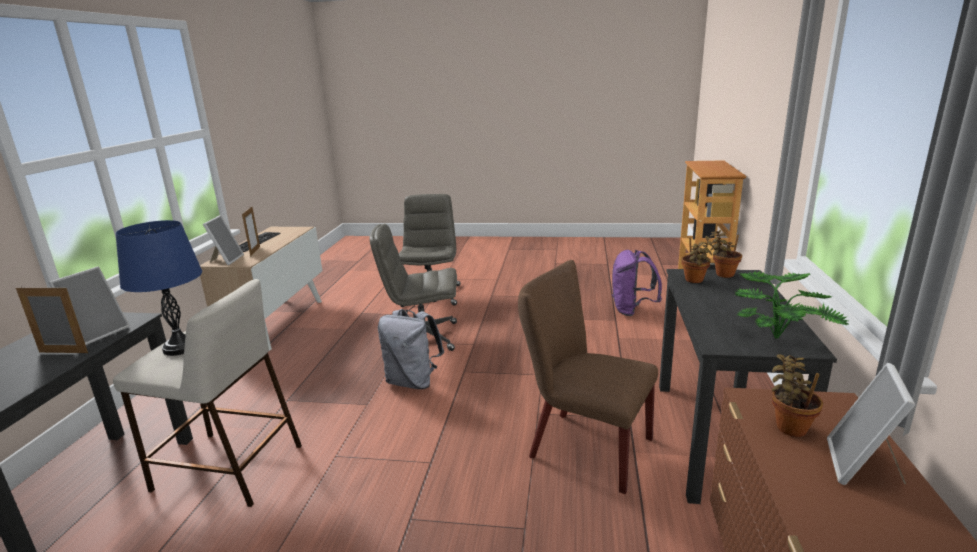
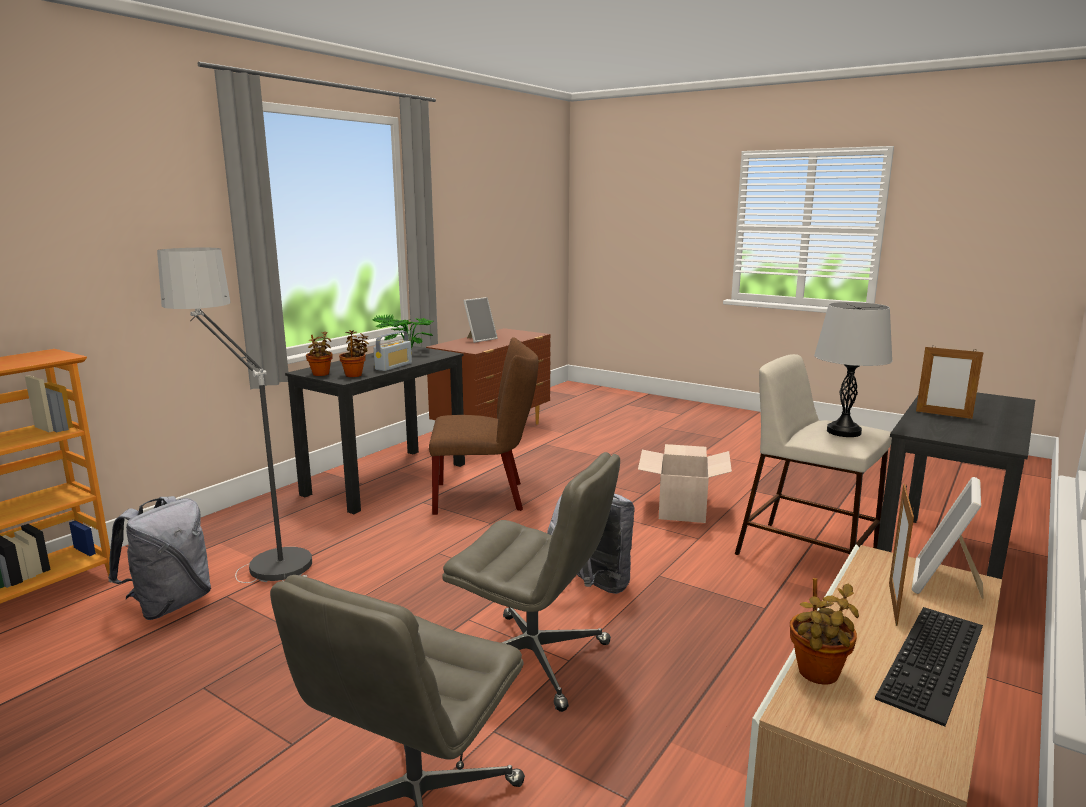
camera: 155 degrees left, 5 degrees down
picture frame [48,266,130,345] -> none
blue table lamp [116,220,202,356] -> grey table lamp [814,302,892,437]
brown chair [518,260,658,494] -> brown chair turned 60 degrees counterclockwise [429,337,539,515]
purple backpack [612,250,662,316] -> grey backpack [108,496,212,620]
potted plant [772,354,823,437] -> potted plant moved to [790,578,859,685]
none -> floor lamp [157,248,312,583]
none -> radio [374,331,412,371]
none -> cardboard box [638,444,732,523]

